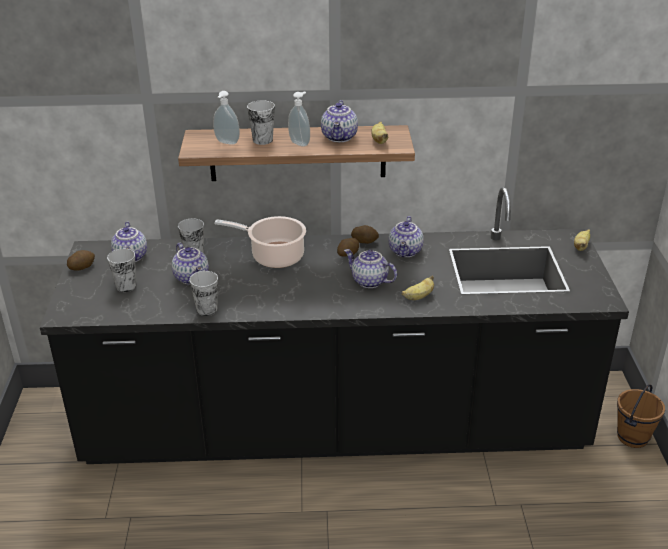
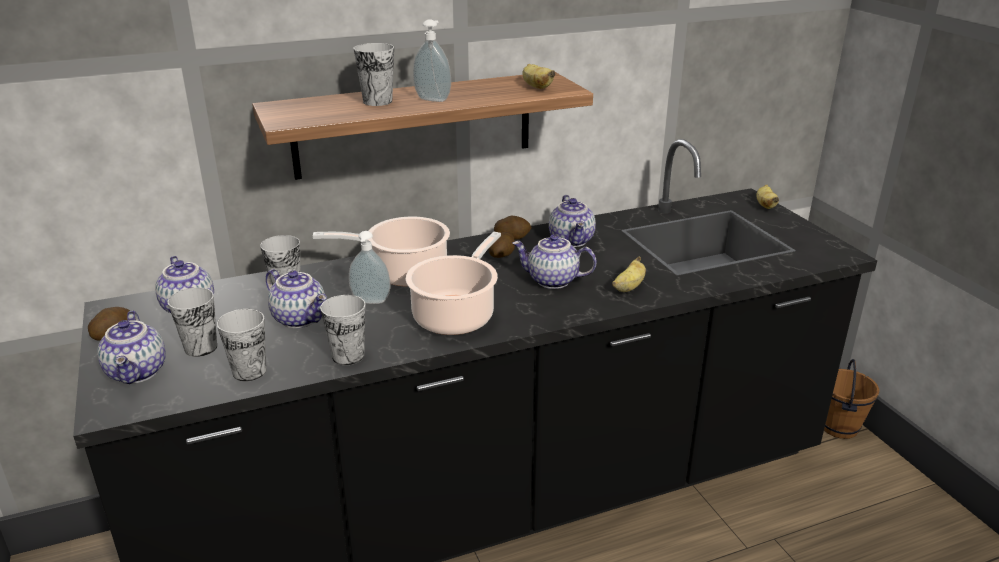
camera: 20 degrees left, 5 degrees down
soap dispenser [213,91,240,145] -> soap dispenser moved to [349,231,390,304]
teapot [321,100,358,142] -> teapot moved to [97,311,166,384]
none -> cup [217,309,266,382]
none -> cooking pot [406,232,501,335]

